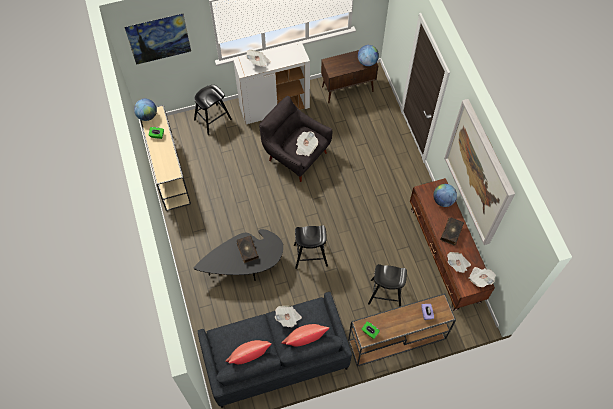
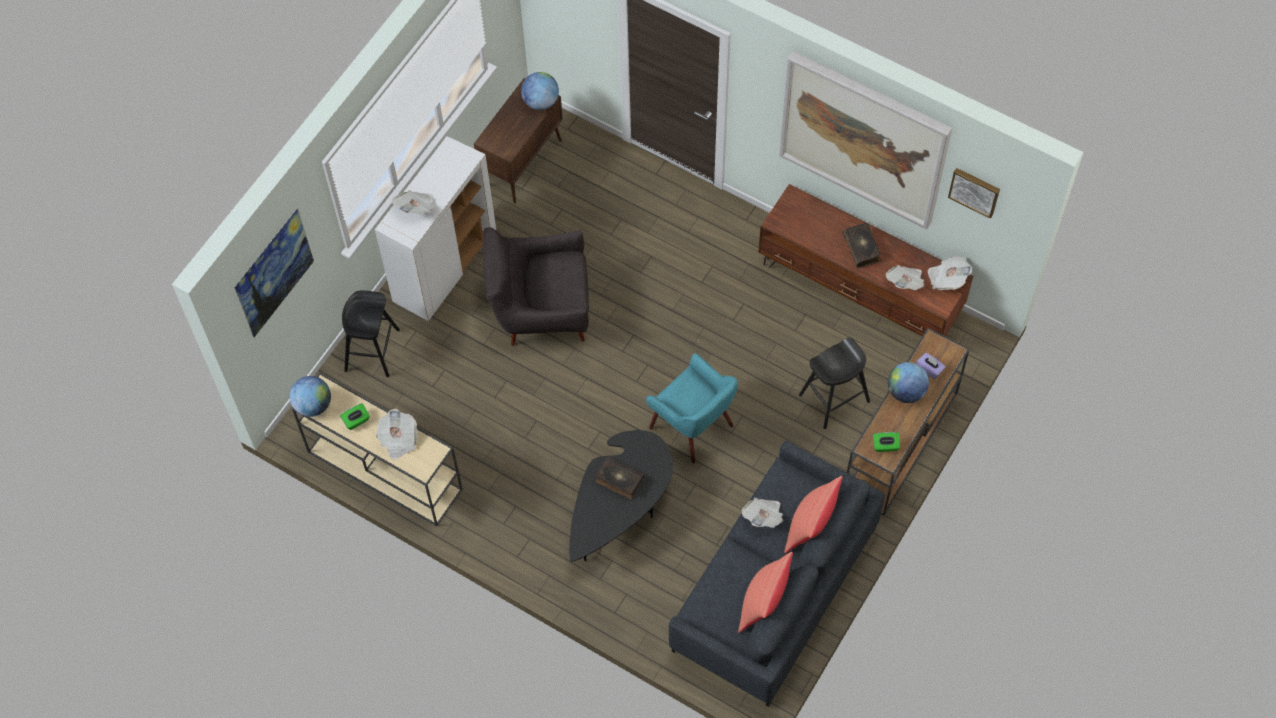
camera: 40 degrees left, 0 degrees up
black stool [294,225,328,269] -> turquoise armchair [646,353,738,463]
newspaper [296,131,318,156] -> newspaper moved to [376,409,417,460]
globe [433,184,457,207] -> globe moved to [888,362,929,403]
none -> picture [948,168,1000,219]

